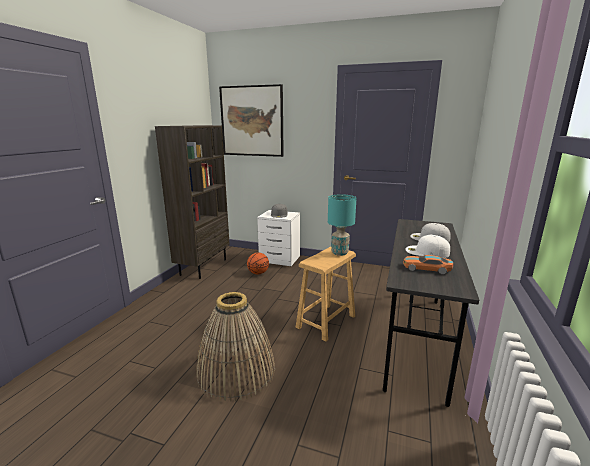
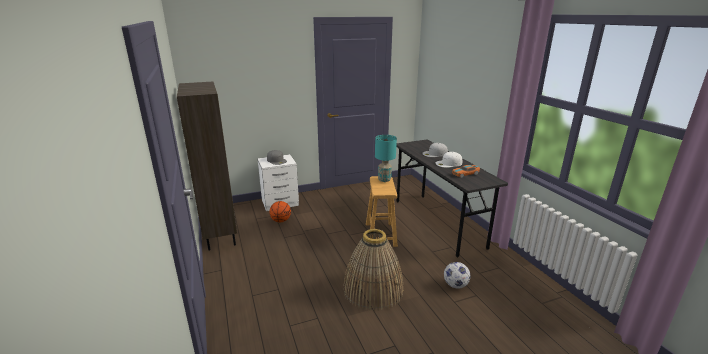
camera: 40 degrees left, 5 degrees up
picture [219,84,284,157] -> none
none -> football [444,262,471,289]

